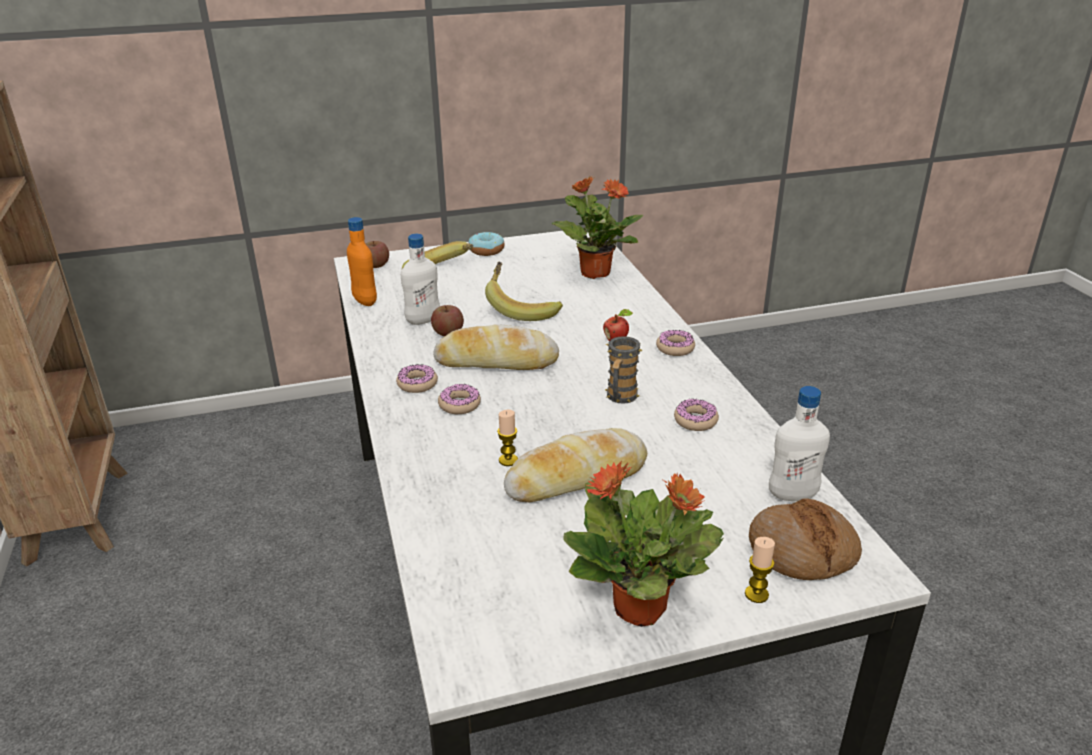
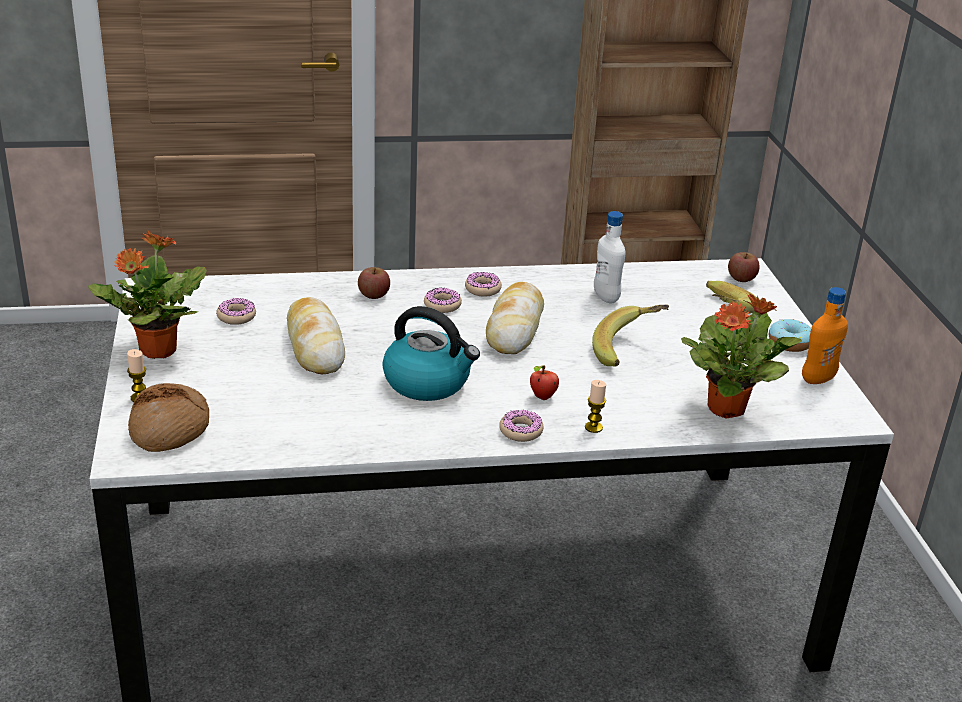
camera: 95 degrees right, 0 degrees up
orange bottle [347,217,377,306] -> orange bottle moved to [802,287,848,384]
apple [431,305,464,336] -> apple moved to [358,267,390,299]
candle [497,410,518,466] -> candle moved to [585,380,606,433]
mug [605,336,643,404] -> kettle [382,306,480,401]
donut [674,399,719,431] -> donut moved to [216,298,256,325]
white bottle [769,386,830,501] -> none

